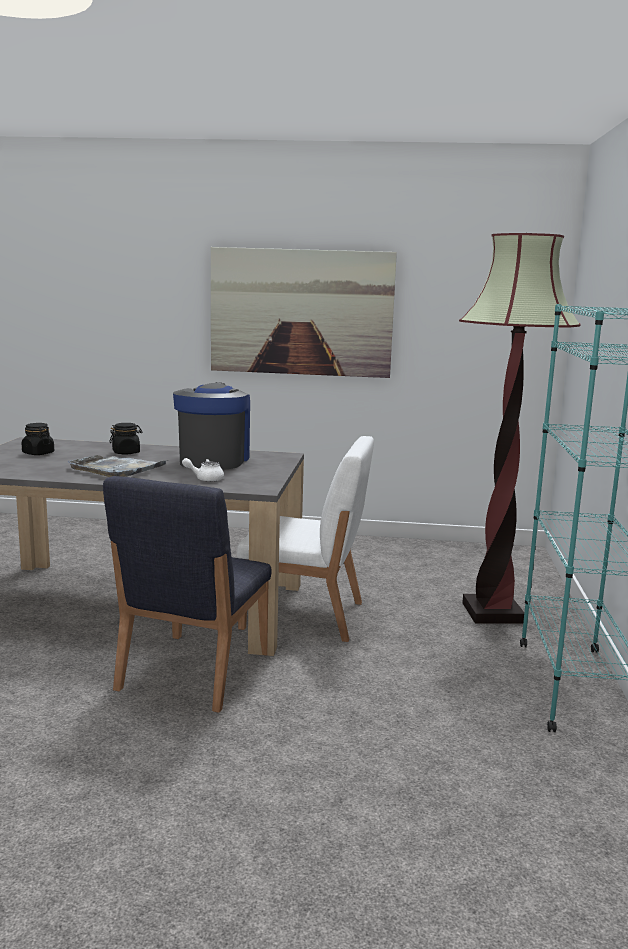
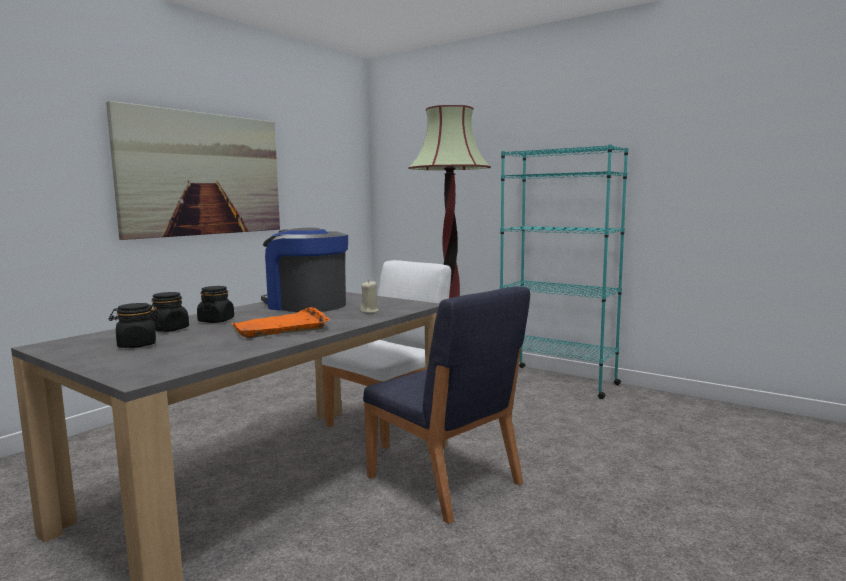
camera: 60 degrees left, 5 degrees down
grey tray [68,455,169,477] -> orange tray [231,307,331,338]
white teapot [182,458,224,482] -> beige candle [360,281,379,313]
none -> black jar [151,292,189,332]

